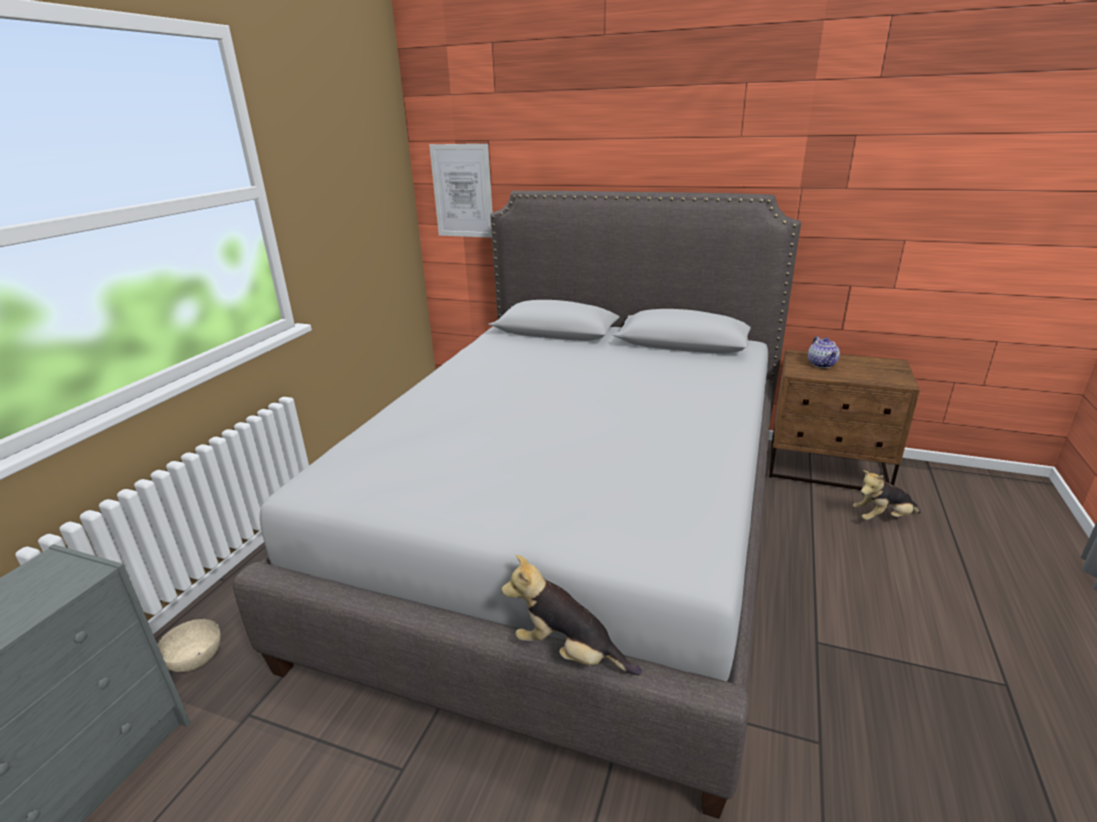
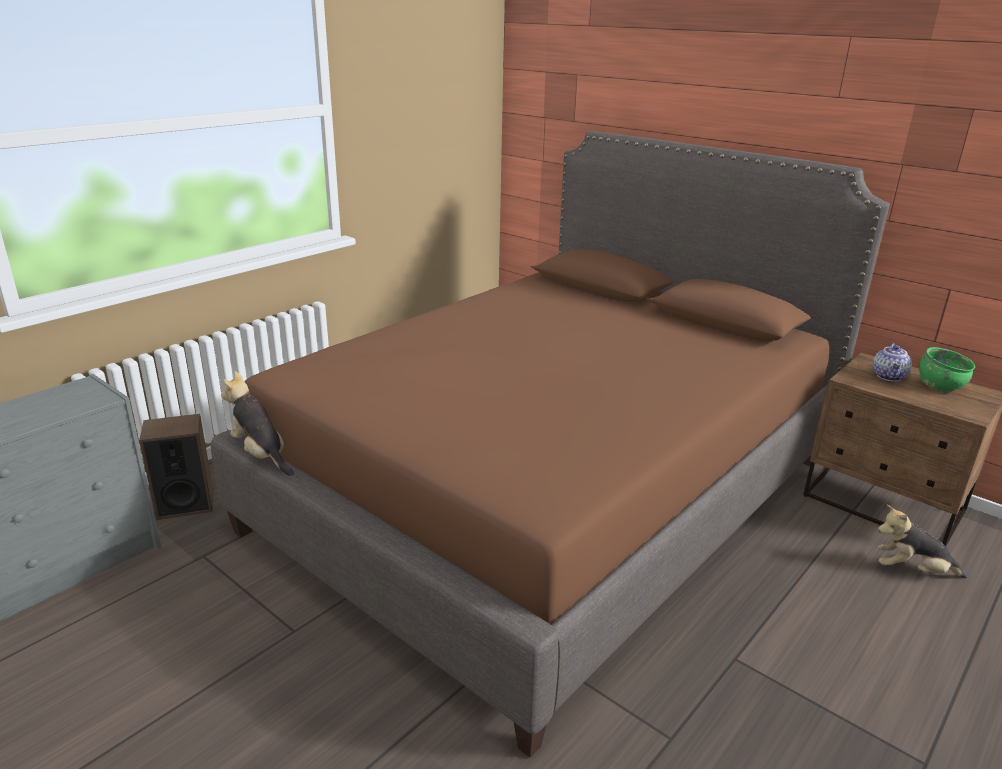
camera: 20 degrees right, 0 degrees up
beige bowl [157,619,221,672] -> speaker [139,414,213,520]
grey bed [233,191,801,819] -> brown bed [211,131,890,757]
picture [429,144,493,238] -> none
plush toy [501,555,642,675] -> plush toy moved to [221,371,294,476]
none -> green bowl [919,347,975,392]

